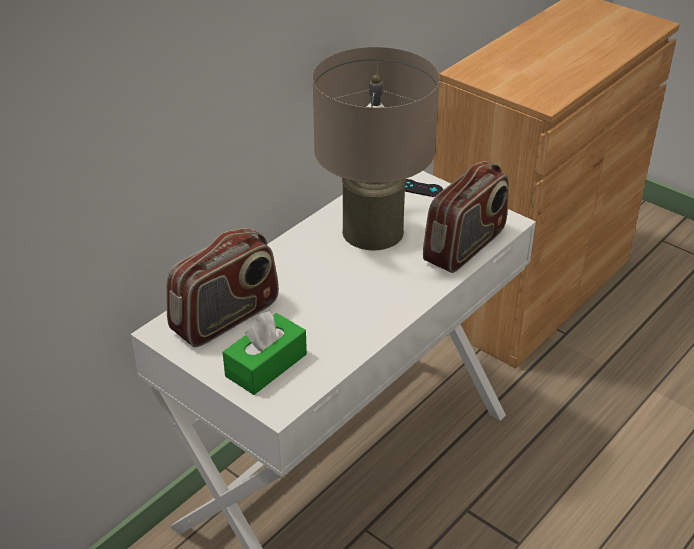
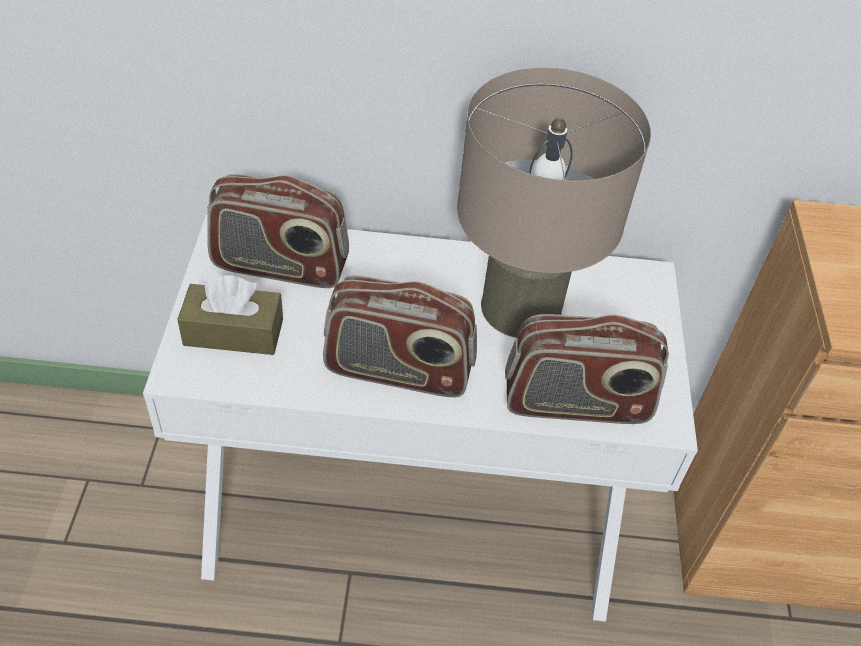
camera: 50 degrees right, 10 degrees up
green tissue box [223,311,307,395] -> brown tissue box [177,275,283,355]
black game controller [405,179,443,197] -> none
none -> radio [323,275,477,397]

